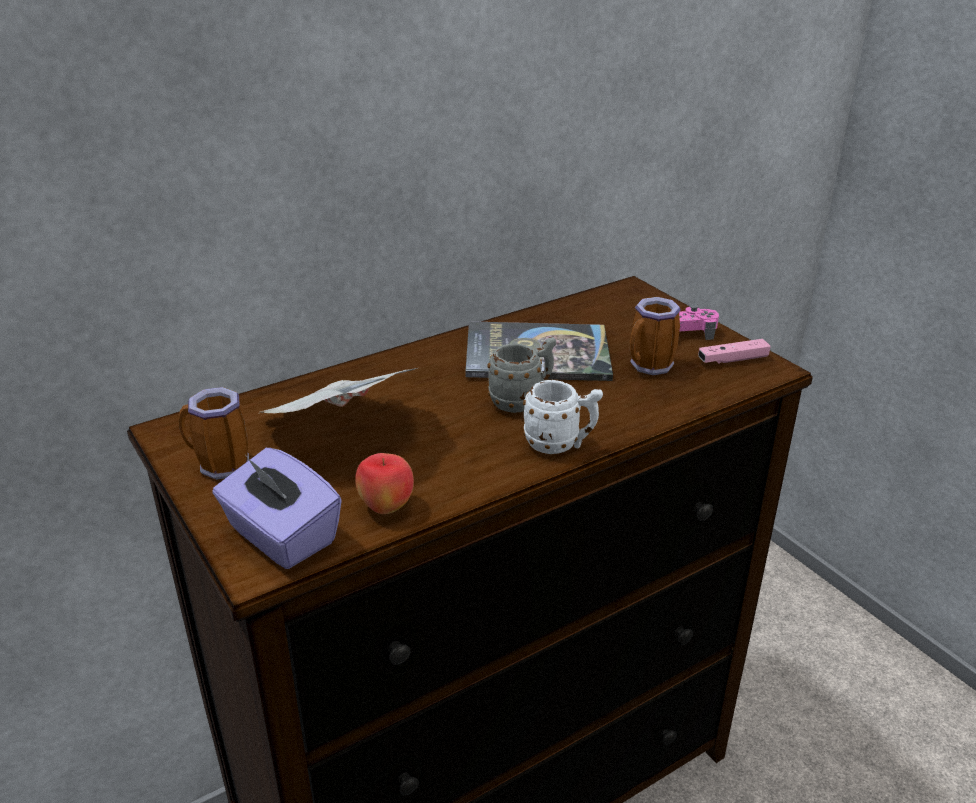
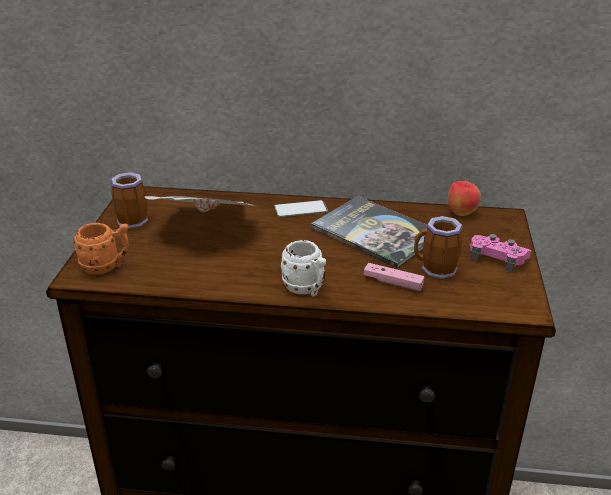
camera: 40 degrees right, 0 degrees up
purple tissue box [212,448,342,569] -> orange mug [73,223,129,275]
apple [355,453,414,514] -> apple moved to [448,181,481,216]
grey mug [487,337,556,413] -> none
pink game controller [698,339,771,364] -> pink game controller moved to [364,263,424,291]
none -> phone [275,200,328,217]

